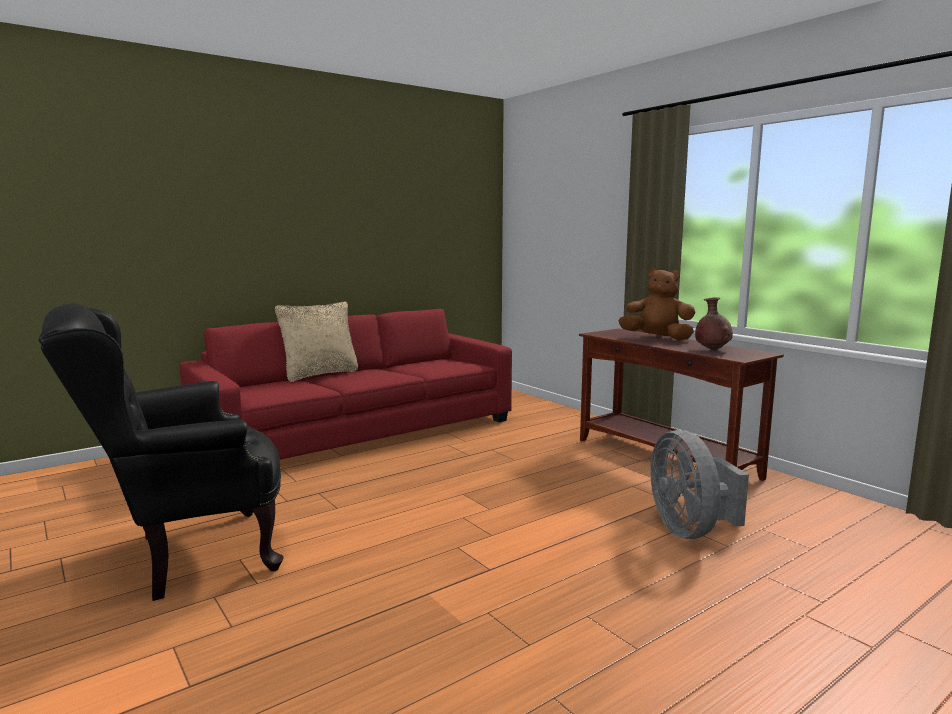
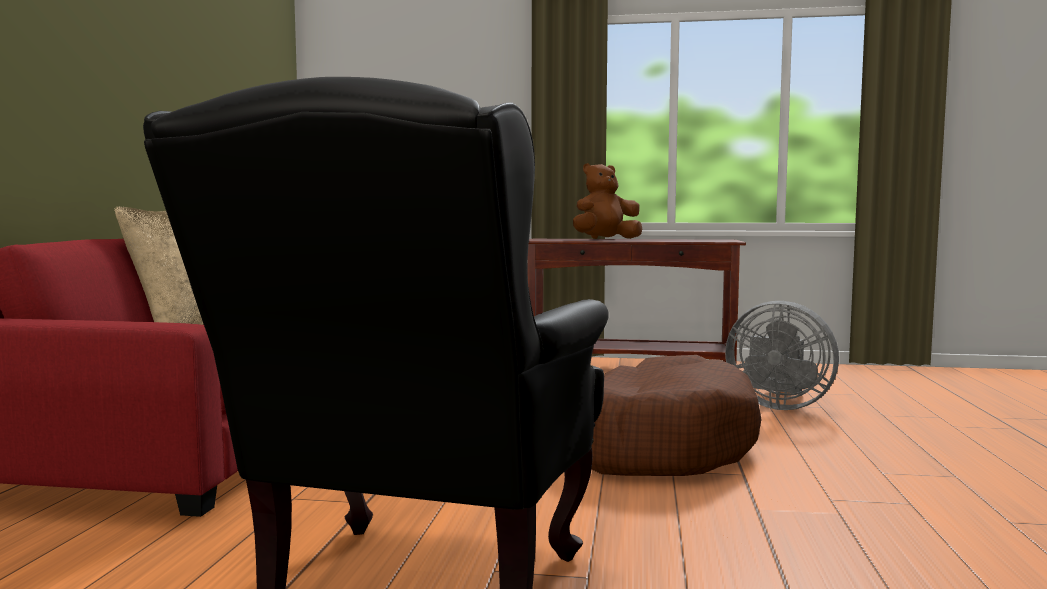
camera: 45 degrees left, 5 degrees down
brown vase [695,297,733,350] -> none
none -> brown dog bed [591,355,761,476]

